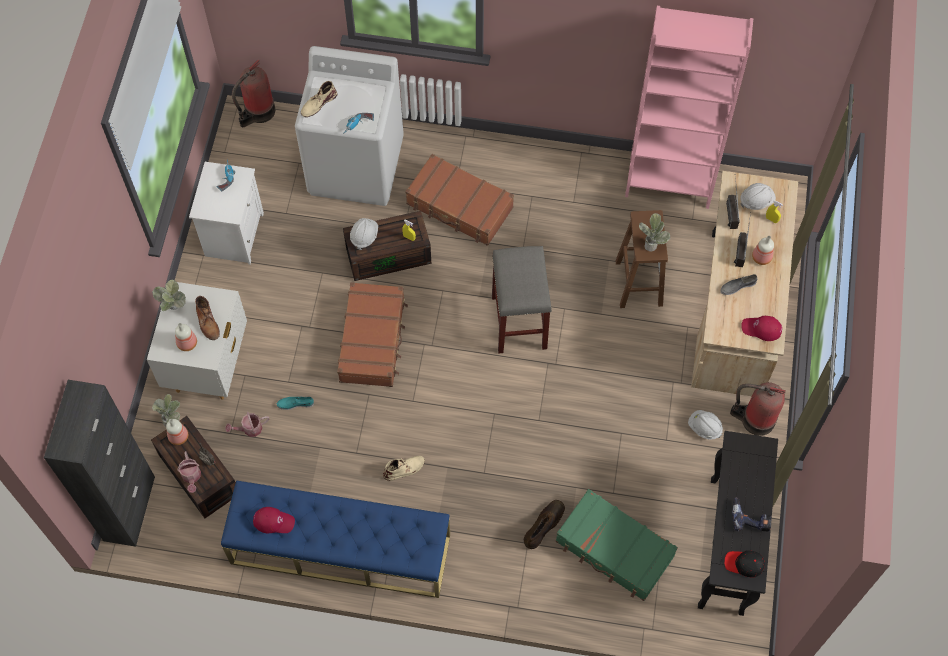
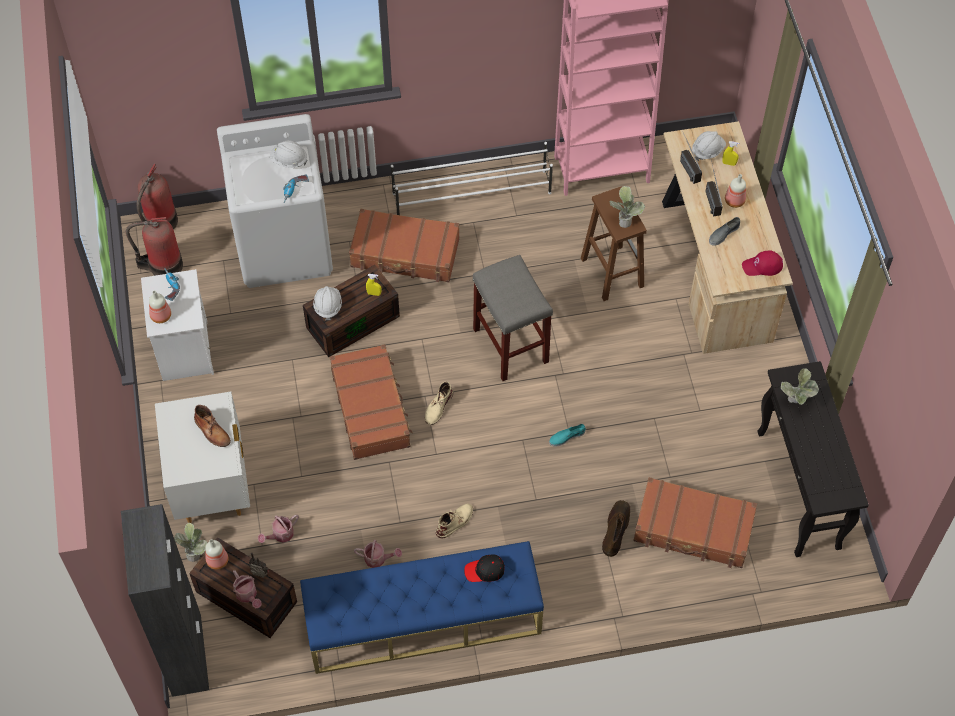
camera: 20 degrees left, 5 degrees down
potted plant [152,280,186,311] -> potted plant moved to [781,368,819,405]
bottle [175,323,197,351] -> bottle moved to [149,290,171,323]
red cap [253,507,295,533] -> none
turquoise shoe [277,397,314,410] -> turquoise shoe moved to [549,424,586,447]
beige boot [301,81,337,117] -> beige boot moved to [425,382,453,425]
green suitcase [556,489,678,601] -> brown suitcase [633,477,757,568]
white hard hat [688,410,723,440] -> white hard hat moved to [270,140,308,168]
black cap [724,550,765,578] -> black cap moved to [464,554,505,582]
fire extinguisher [730,382,786,436] -> fire extinguisher moved to [126,217,183,276]
power drill [732,497,771,532] -> none
none -> watering can [354,540,402,568]
none -> white shoe rack [391,142,553,215]

